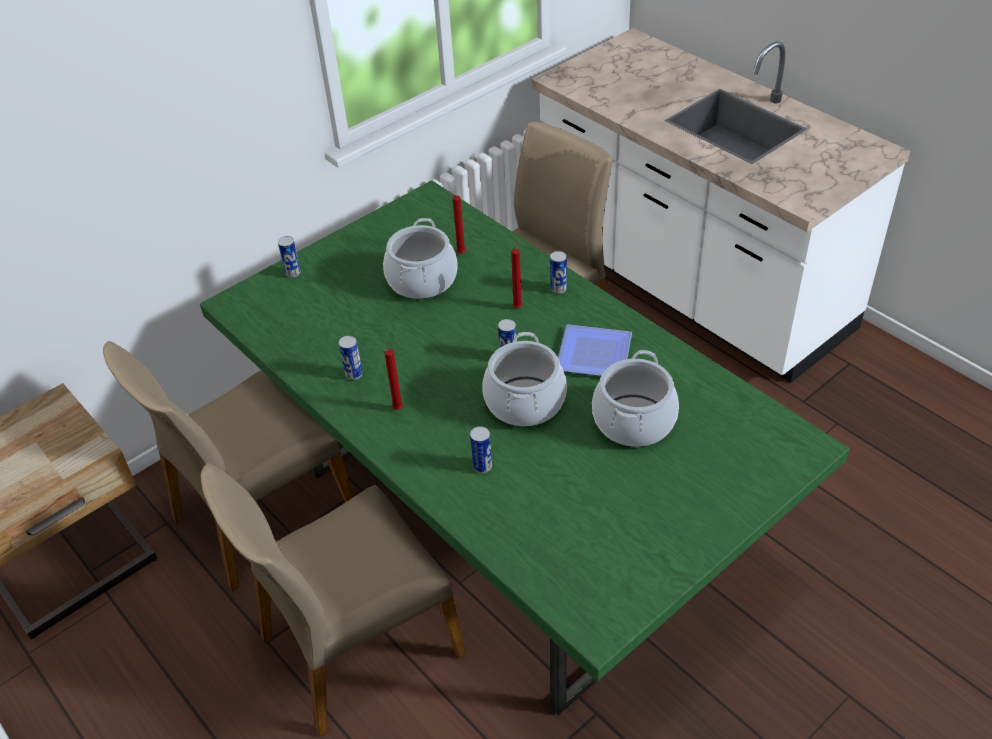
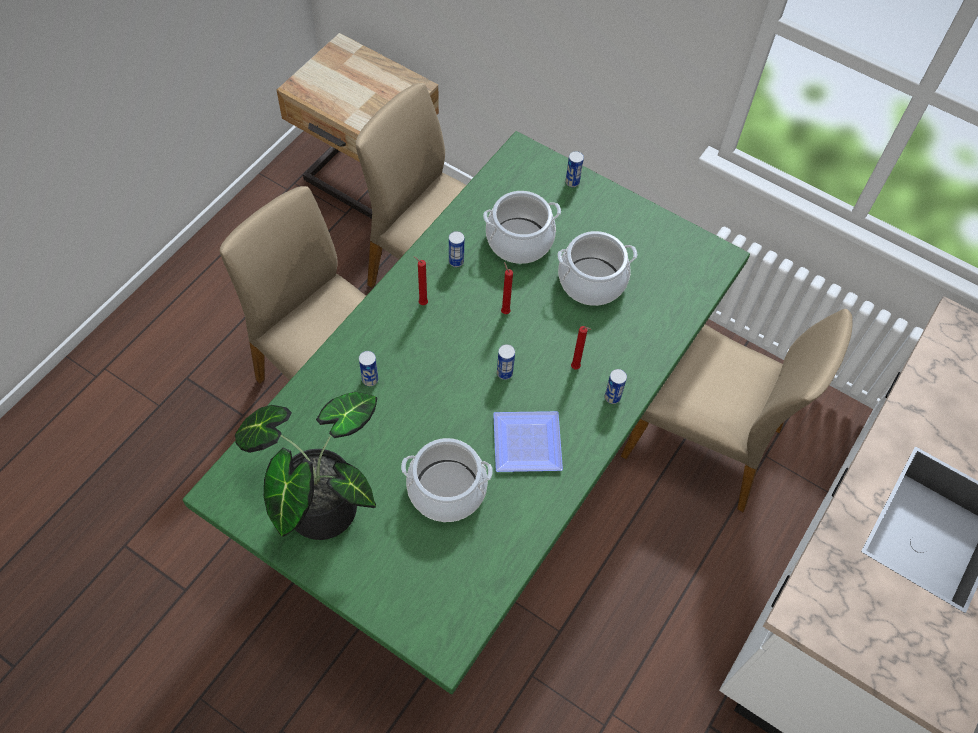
camera: 70 degrees right, 15 degrees up
red candle [448,193,466,254] -> red candle moved to [501,262,513,314]
cooking pot [482,332,567,426] -> cooking pot moved to [483,191,561,264]
none -> potted plant [235,392,377,540]

